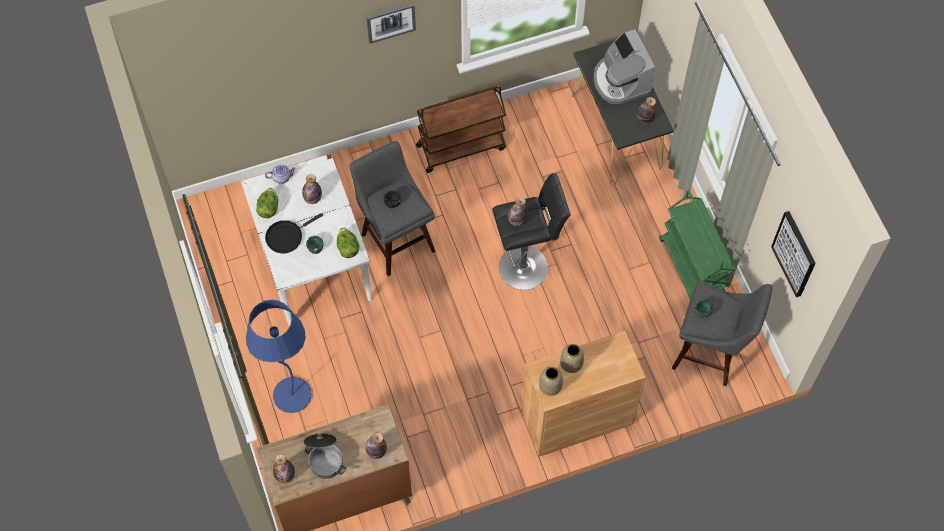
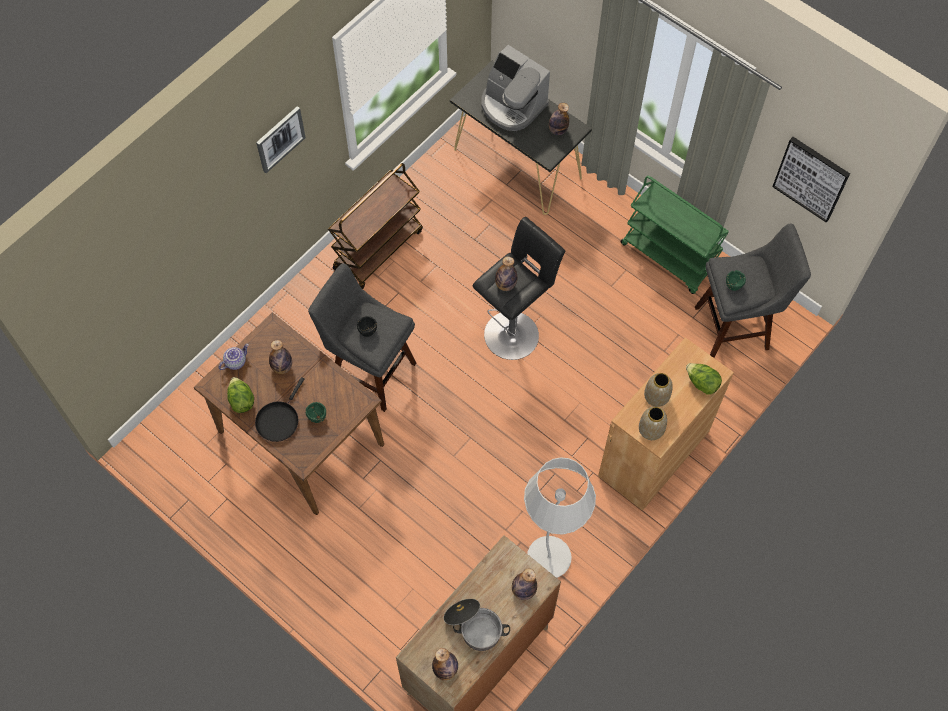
camera: 30 degrees left, 0 degrees up
white dining table [241,154,372,327] -> brown dining table [193,312,384,515]
blue floor lamp [246,300,312,413] -> none
lettuce [337,227,359,258] -> lettuce moved to [686,363,722,394]
none -> white floor lamp [524,457,596,578]

